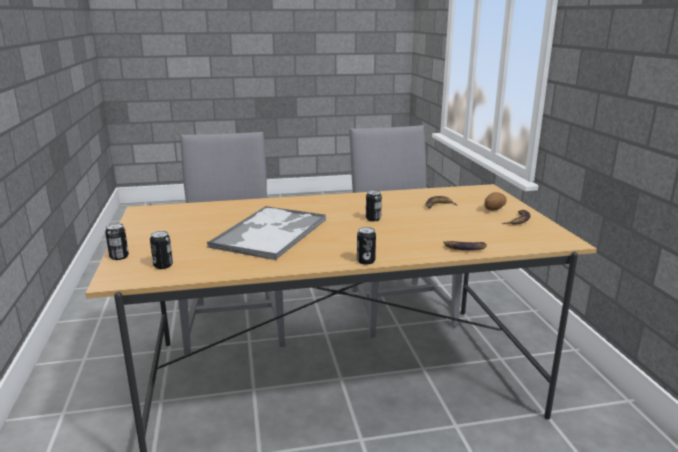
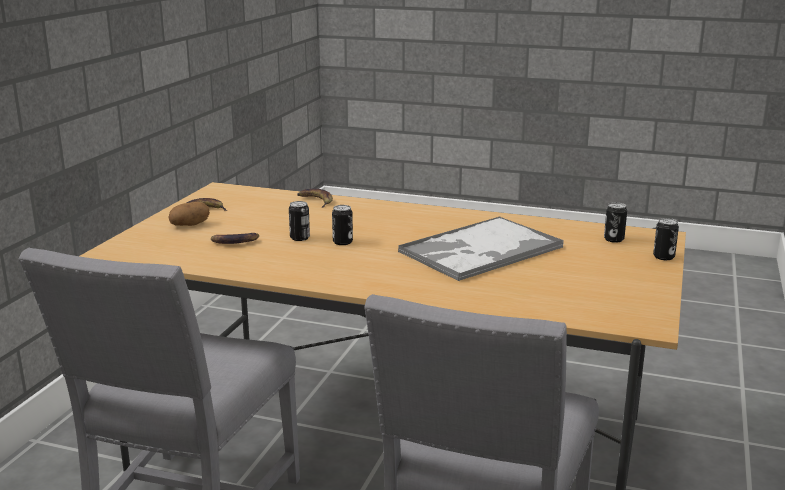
camera: 150 degrees left, 0 degrees up
can [357,227,376,264] -> can moved to [289,201,310,241]

